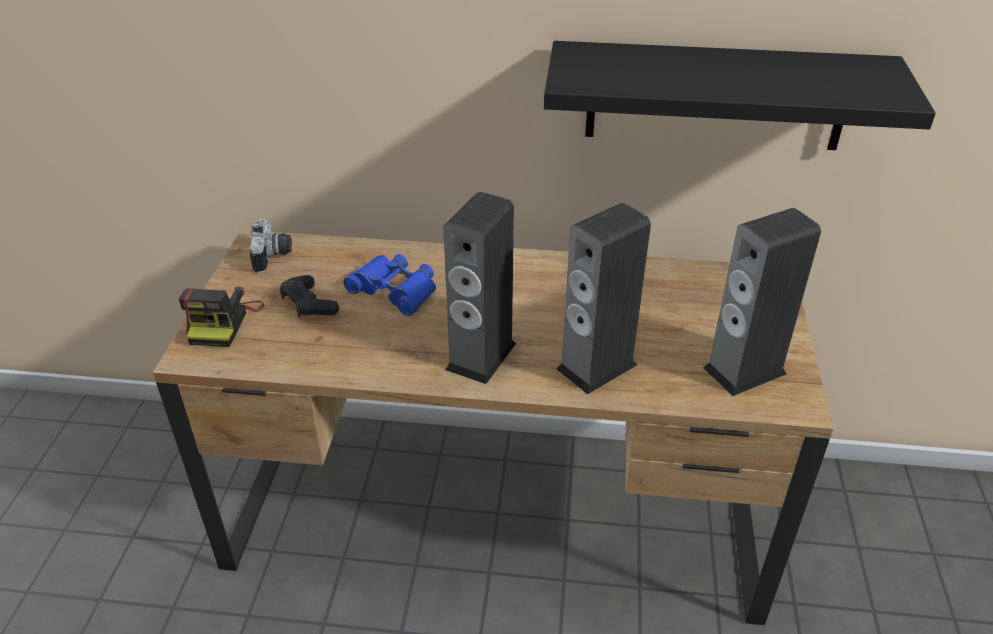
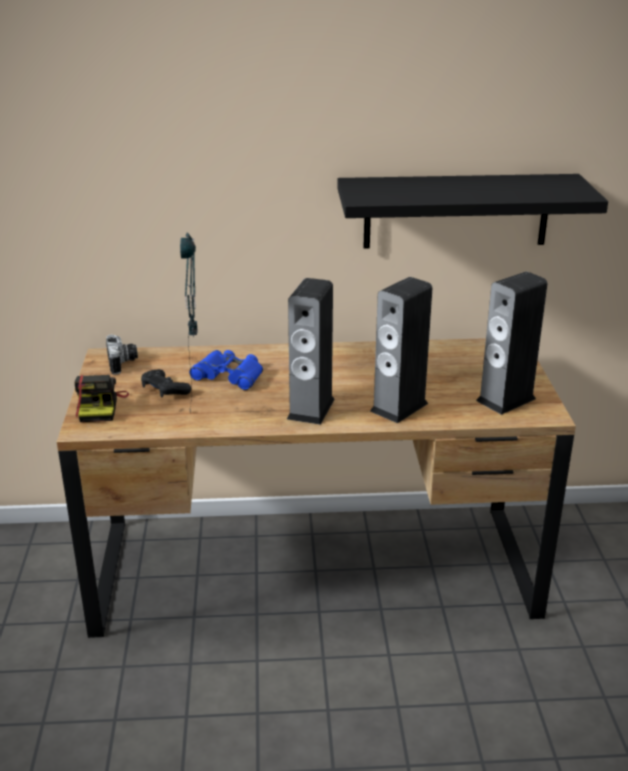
camera: 10 degrees left, 10 degrees down
none -> table lamp [180,232,198,412]

